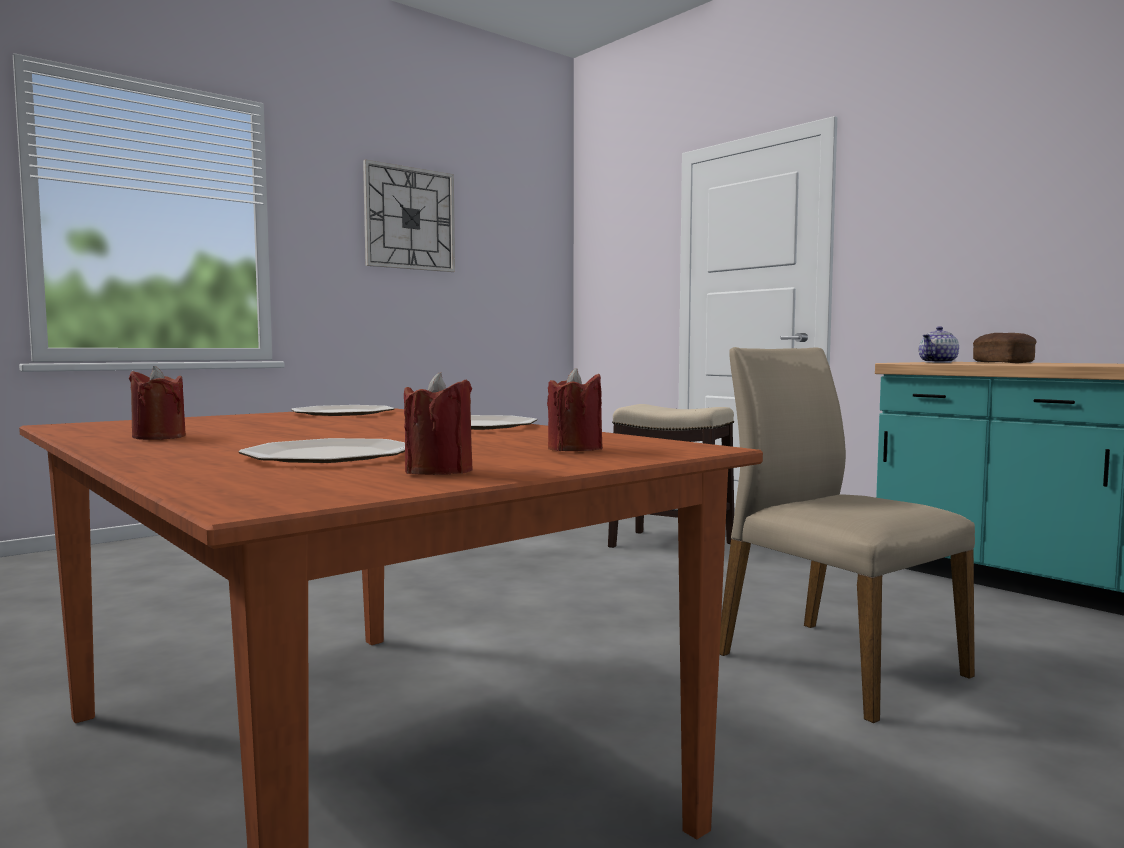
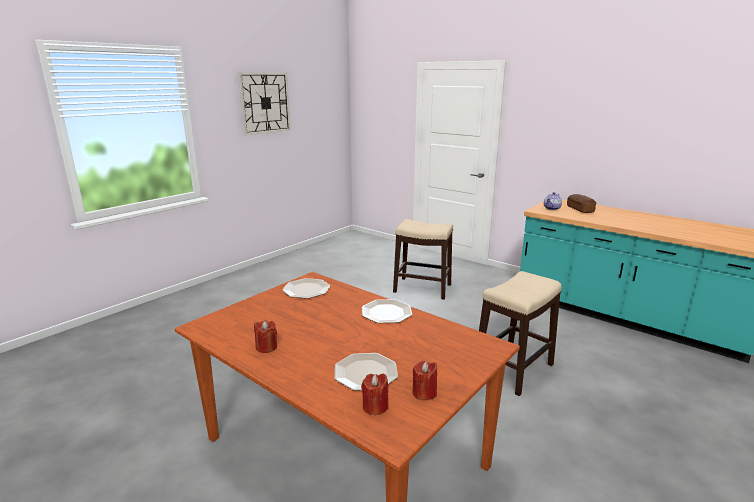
camera: 10 degrees left, 15 degrees up
red candle [547,368,603,451] -> red candle moved to [361,374,389,415]
beige chair [719,347,975,723] -> stool [479,271,562,396]

